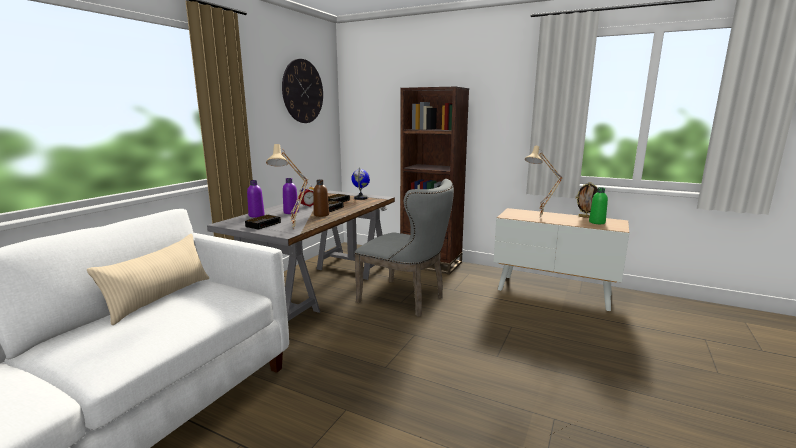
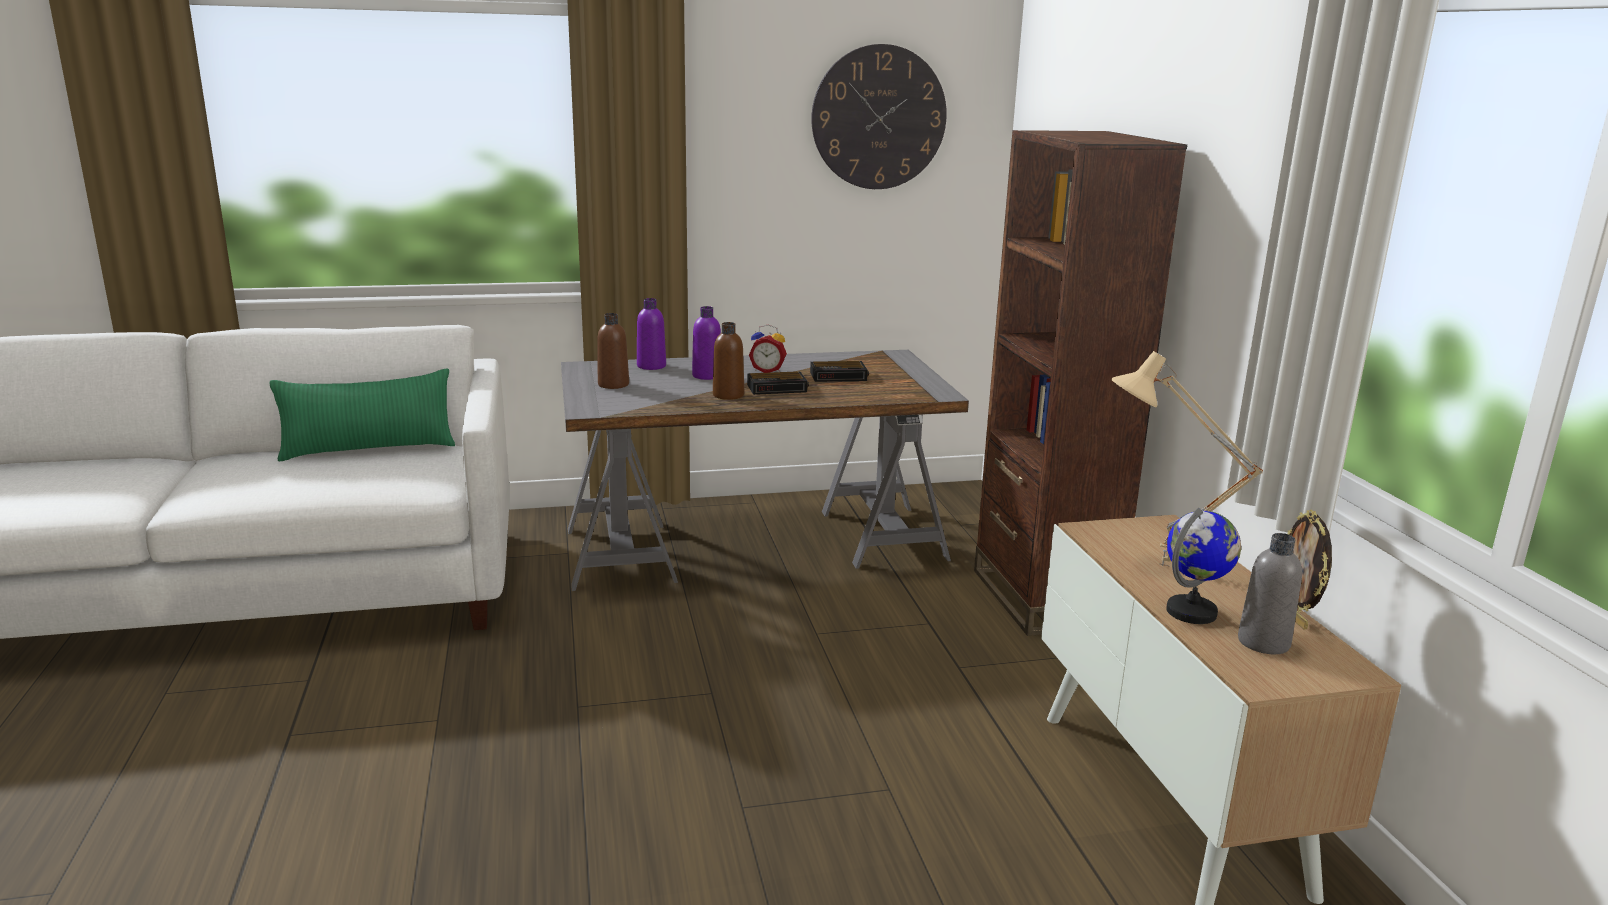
camera: 50 degrees right, 5 degrees up
beige pillow [87,234,209,325] -> green pillow [270,369,455,461]
alarm clock [245,215,281,230] -> brown bottle [597,313,629,389]
beige table lamp [266,144,308,229] -> none
globe [351,167,370,200] -> globe moved to [1166,508,1241,624]
grey chair [354,179,454,317] -> none
green bottle [589,188,608,224] -> grey bottle [1238,533,1302,654]

